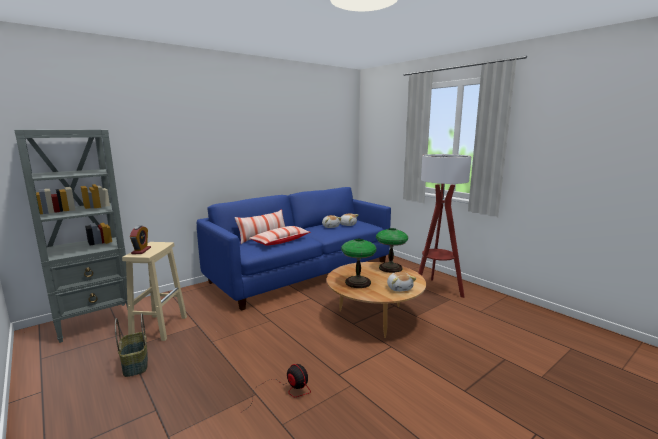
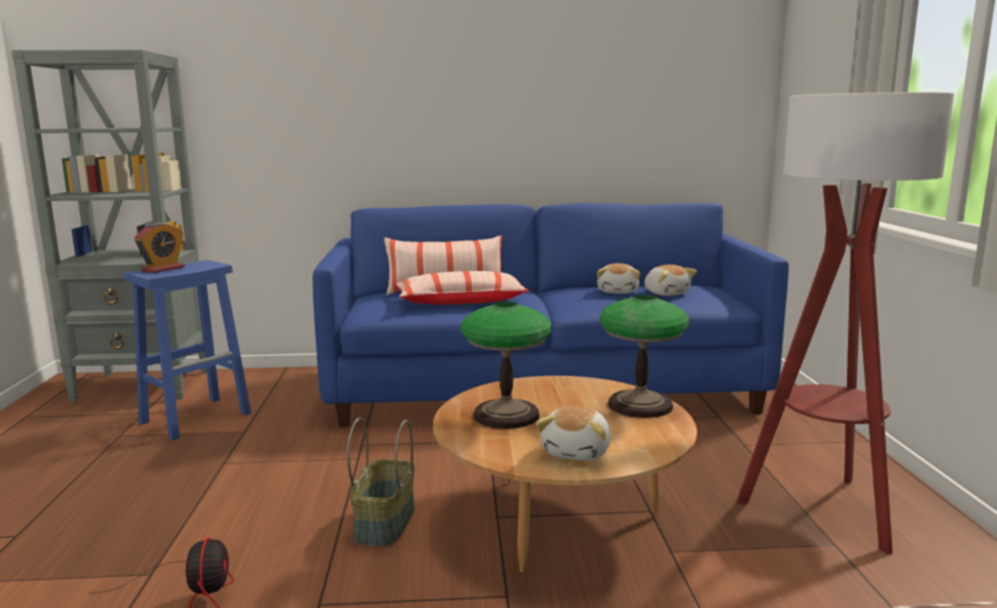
camera: 35 degrees right, 0 degrees up
basket [115,313,148,377] -> basket moved to [347,417,415,547]
beige stool [122,242,187,341] -> blue stool [124,260,251,440]

